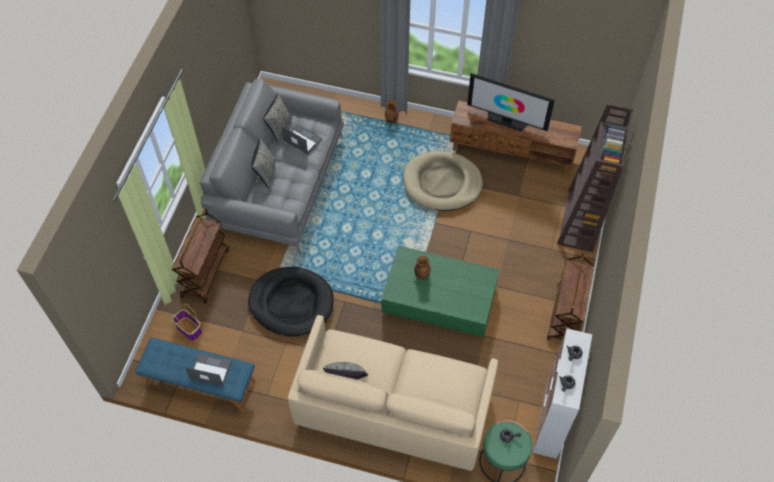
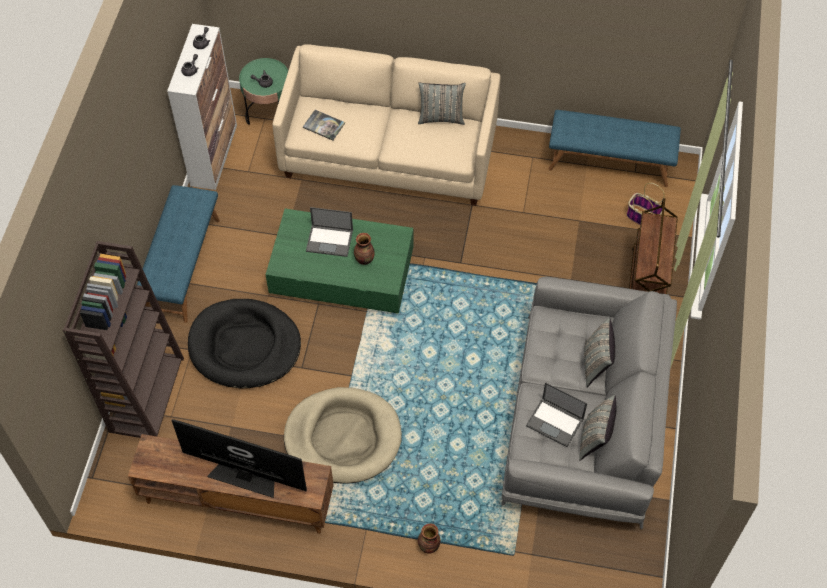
camera: 175 degrees right, 0 degrees up
laptop [185,353,232,386] -> laptop moved to [306,207,353,257]
black dog bed [248,267,334,337] -> black dog bed moved to [188,299,301,388]
brown cart [547,251,594,340] -> blue bench [137,185,220,323]
none -> book [303,110,345,140]

